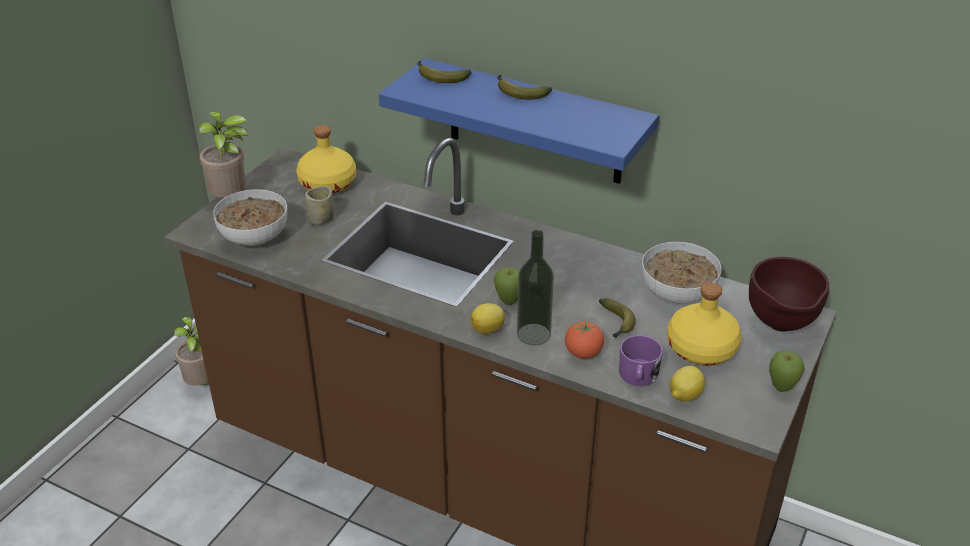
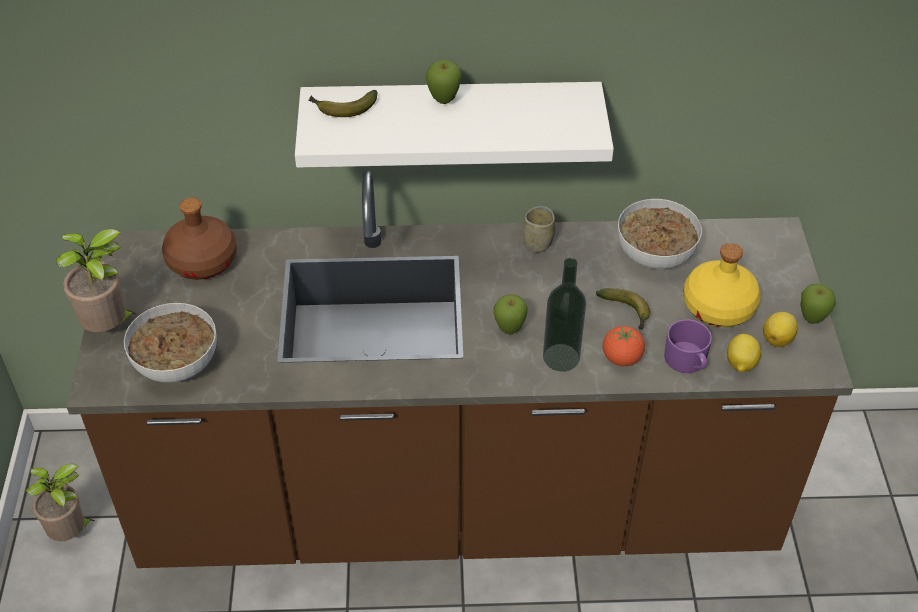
camera: 30 degrees left, 10 degrees up
yellow bottle [296,125,356,194] -> brown bottle [162,198,237,280]
cup [305,186,334,225] -> cup moved to [523,206,555,253]
blue shelf [379,58,659,184] -> white shelf [295,82,614,168]
lemon [471,303,505,334] -> lemon moved to [763,312,798,347]
banana [497,75,552,100] -> apple [426,60,462,104]
brown bowl [749,257,829,331] -> none

